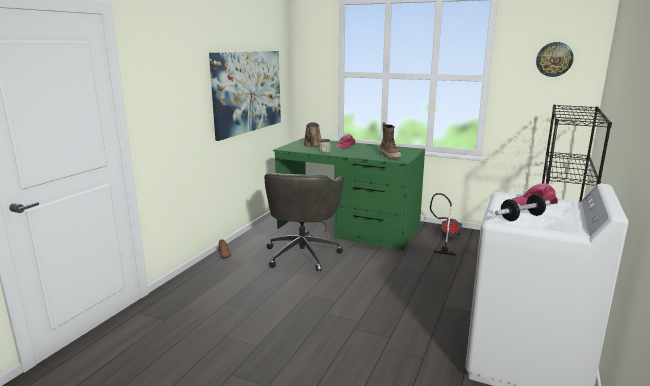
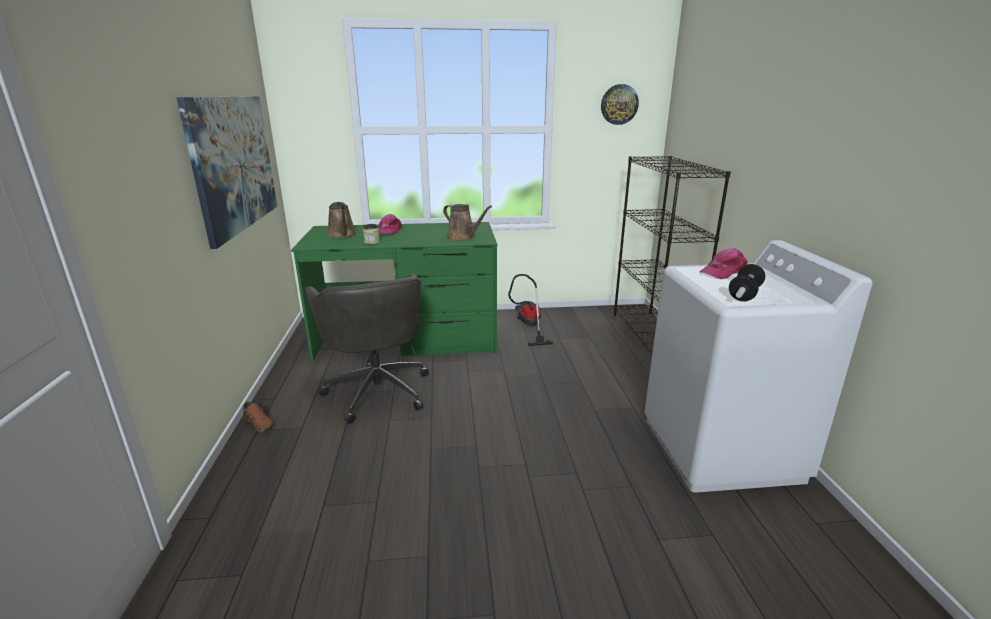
camera: 30 degrees left, 5 degrees up
boot [379,123,401,159] -> brown watering can [443,204,492,241]

